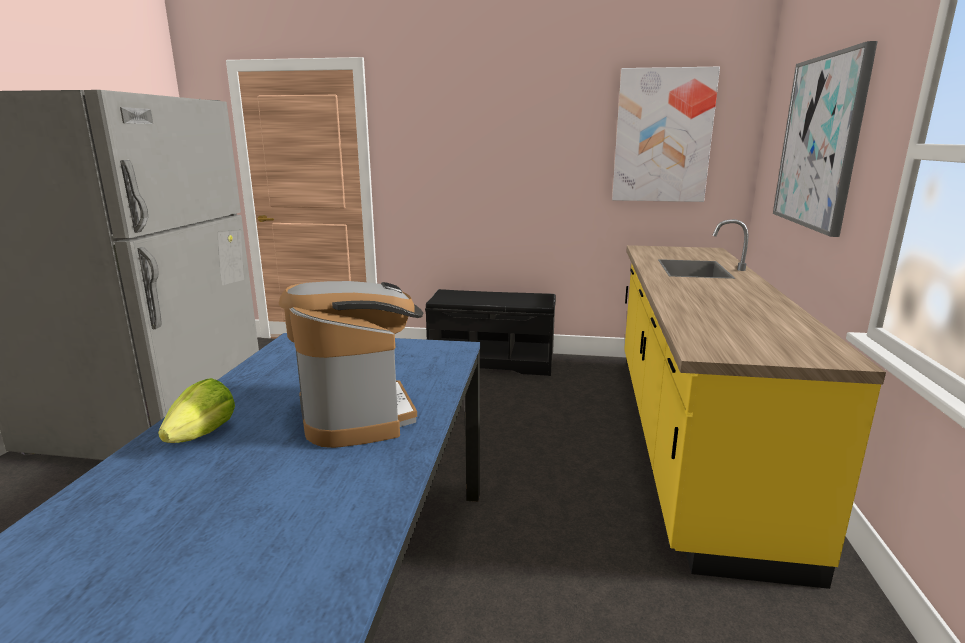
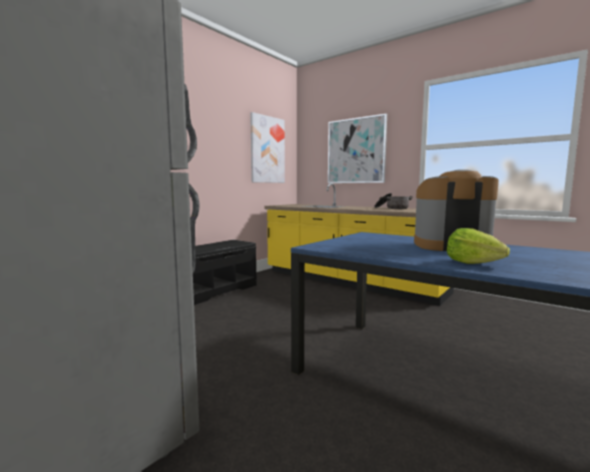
camera: 60 degrees left, 10 degrees down
none -> cooking pot [374,193,412,209]

